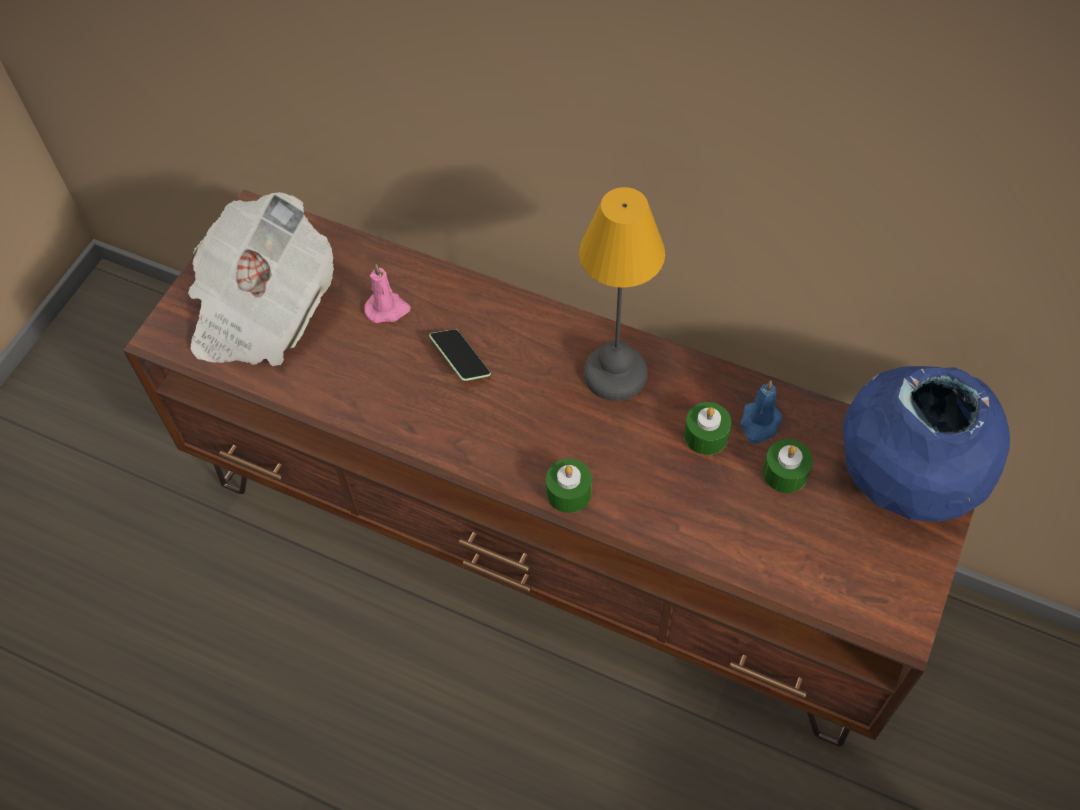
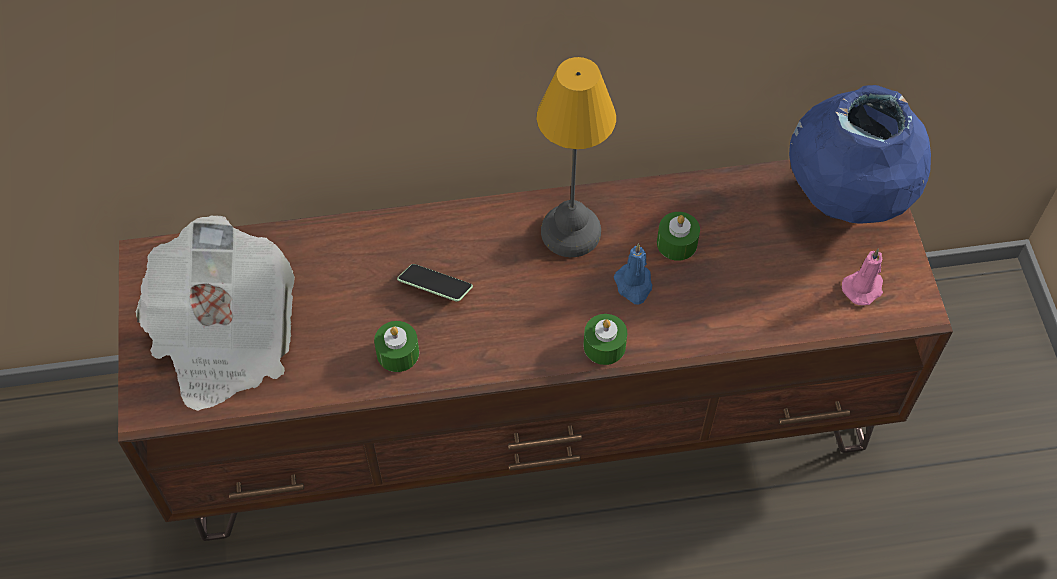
camera: 35 degrees left, 0 degrees up
pink candle [365,264,411,323] -> pink candle moved to [842,248,883,305]
blue candle [740,380,783,444] -> blue candle moved to [614,243,652,305]
green candle [763,439,813,493] -> green candle moved to [374,321,419,372]

